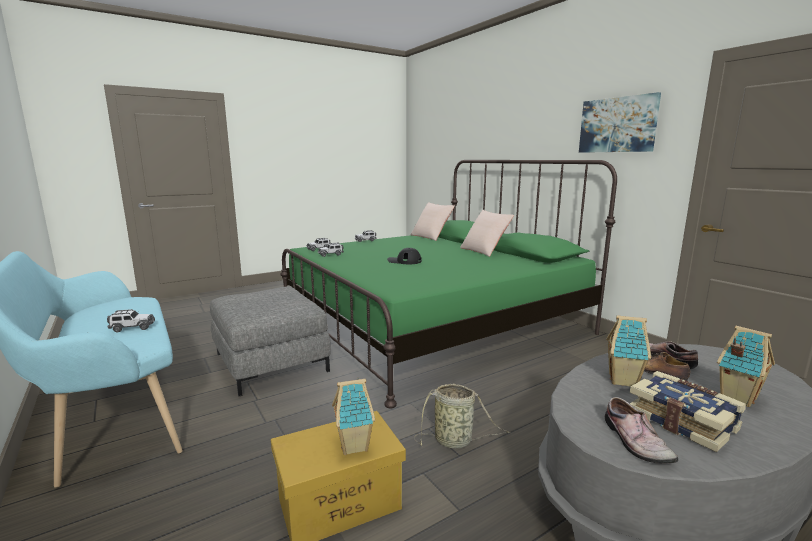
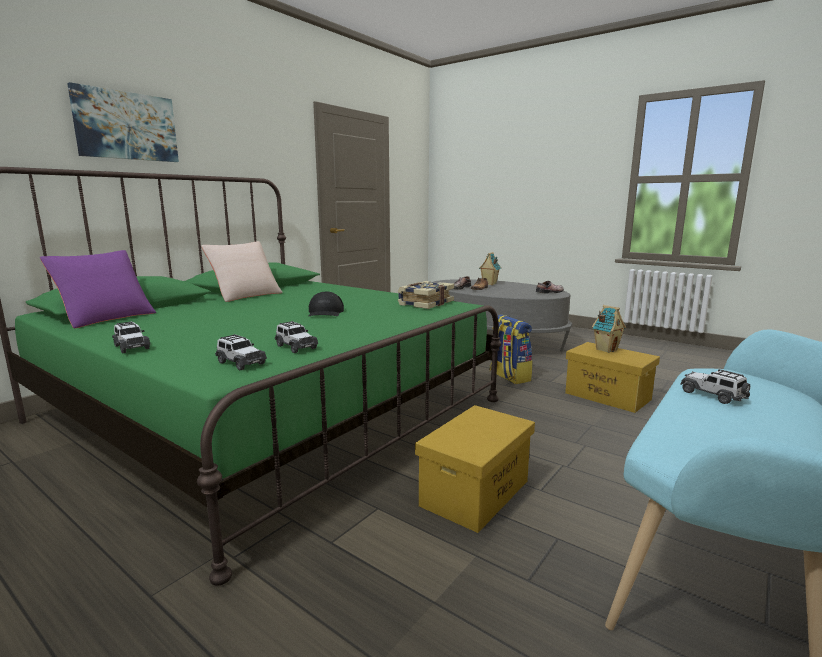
camera: 110 degrees left, 0 degrees up
grey ottoman [210,287,331,396] -> yellow storage box [415,405,535,533]
beige pillow [411,202,455,241] -> purple pillow [40,250,156,328]
basket [414,384,510,449] -> backpack [489,314,533,384]
picture [579,92,661,153] -> picture moved to [67,82,179,162]
toy house [606,315,651,387] -> none
book [630,371,745,452] -> book moved to [398,281,454,309]

